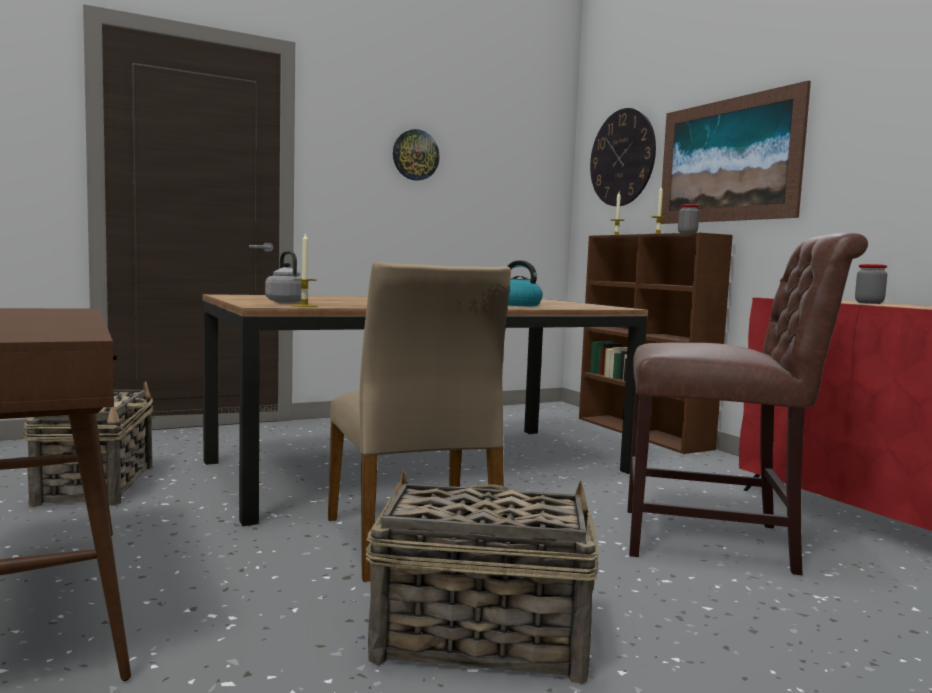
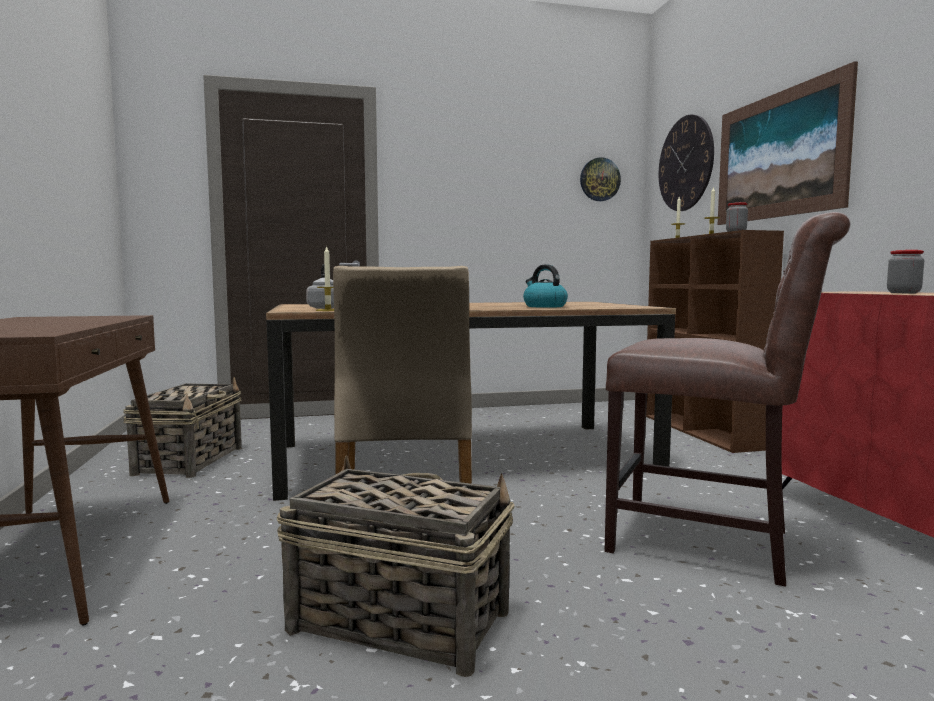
camera: 15 degrees right, 0 degrees up
wall clock [393,129,440,181] -> wall clock moved to [580,157,621,201]

